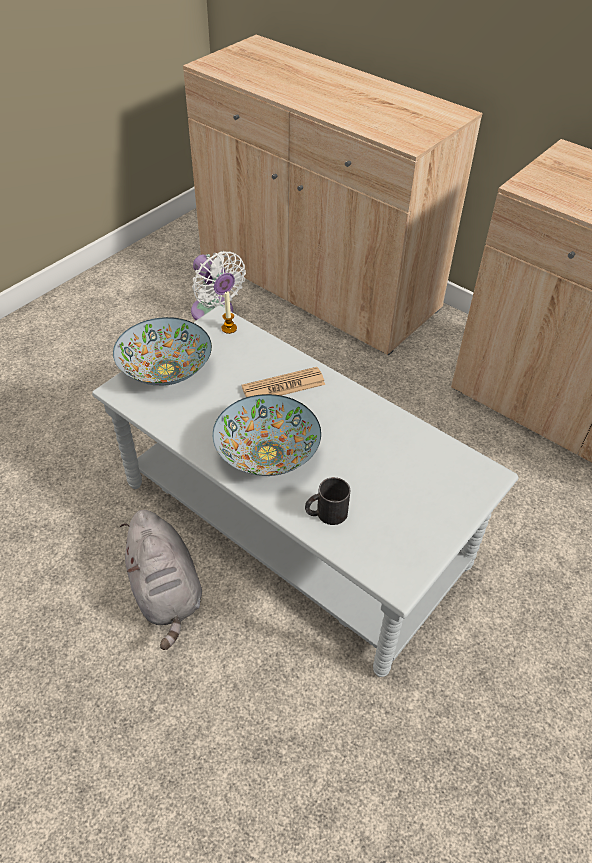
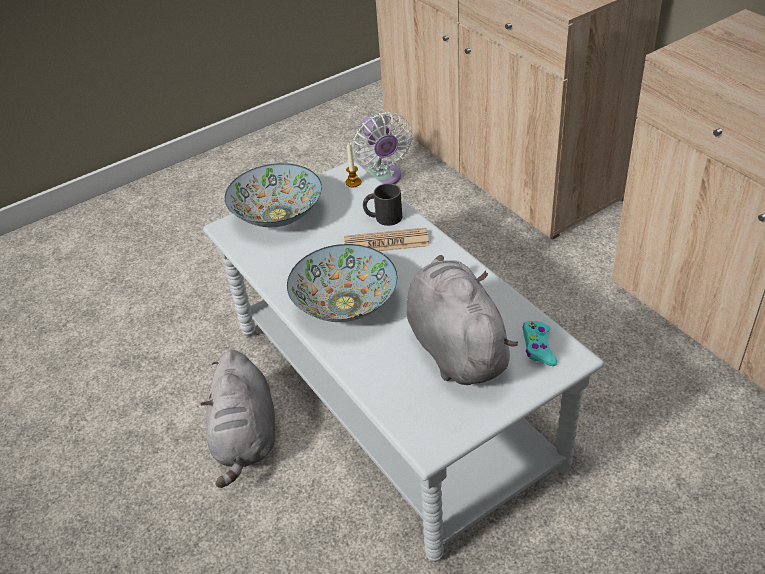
camera: 20 degrees right, 5 degrees down
black mug [305,477,351,525] -> black mug moved to [363,183,402,226]
none -> grey plush toy [407,255,518,385]
none -> turquoise game controller [523,321,557,366]

